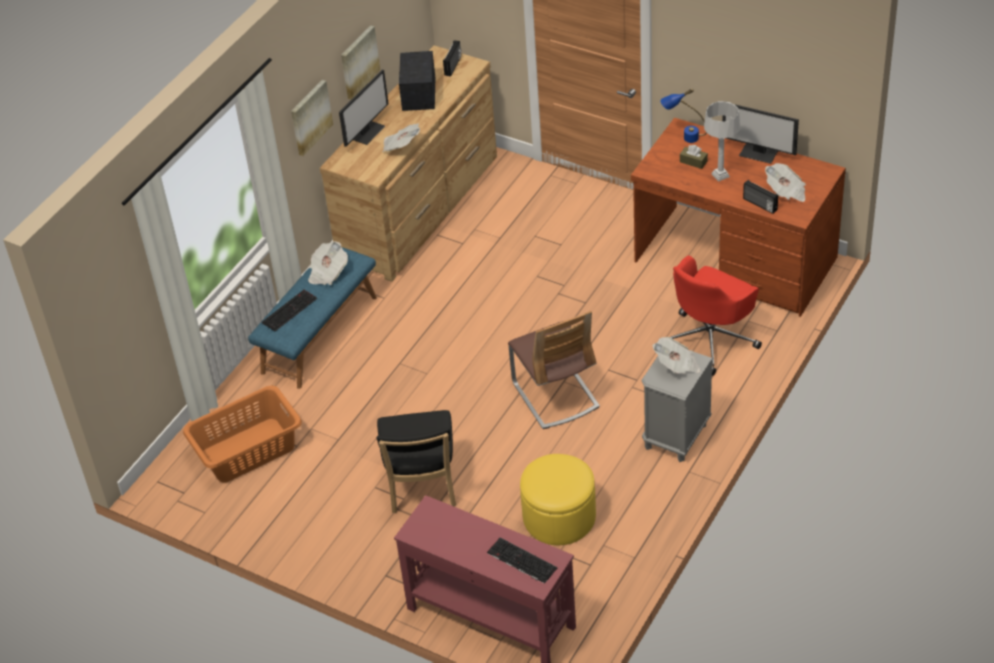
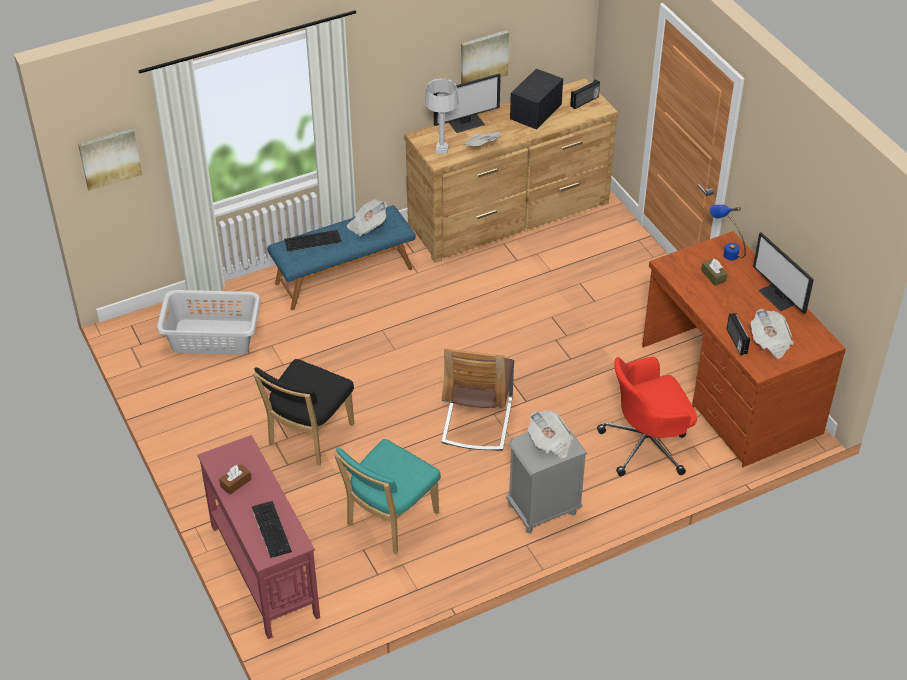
camera: 30 degrees right, 0 degrees up
orange laundry basket [183,386,302,483] -> grey laundry basket [157,290,261,355]
picture [291,80,333,156] -> picture moved to [78,128,142,191]
yellow ottoman [520,454,596,545] -> turquoise chair [334,439,441,554]
grey table lamp [704,101,740,182] -> grey table lamp moved to [425,78,459,154]
none -> brown tissue box [219,464,251,495]

